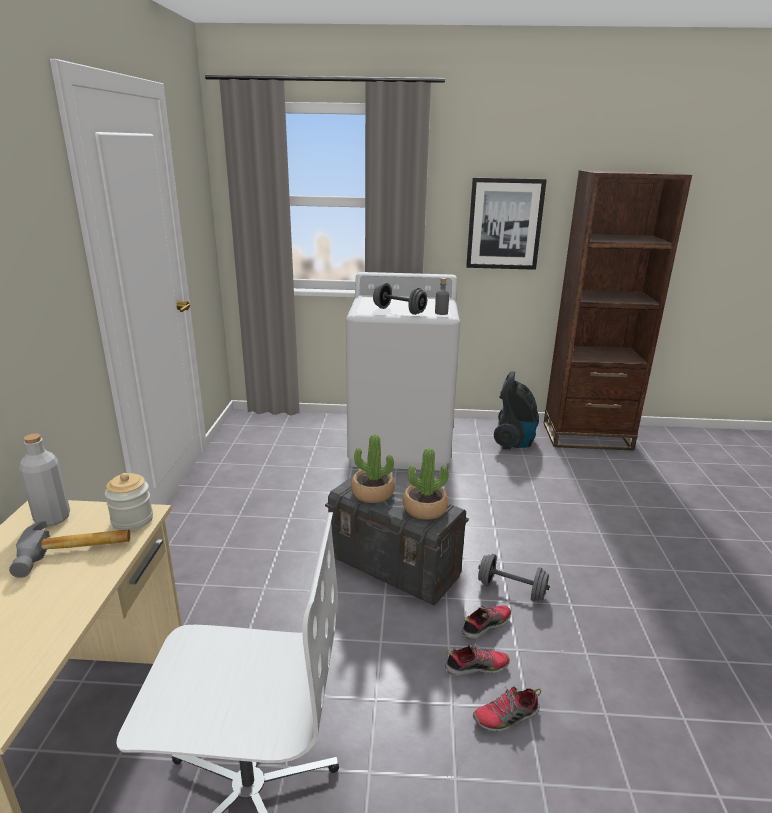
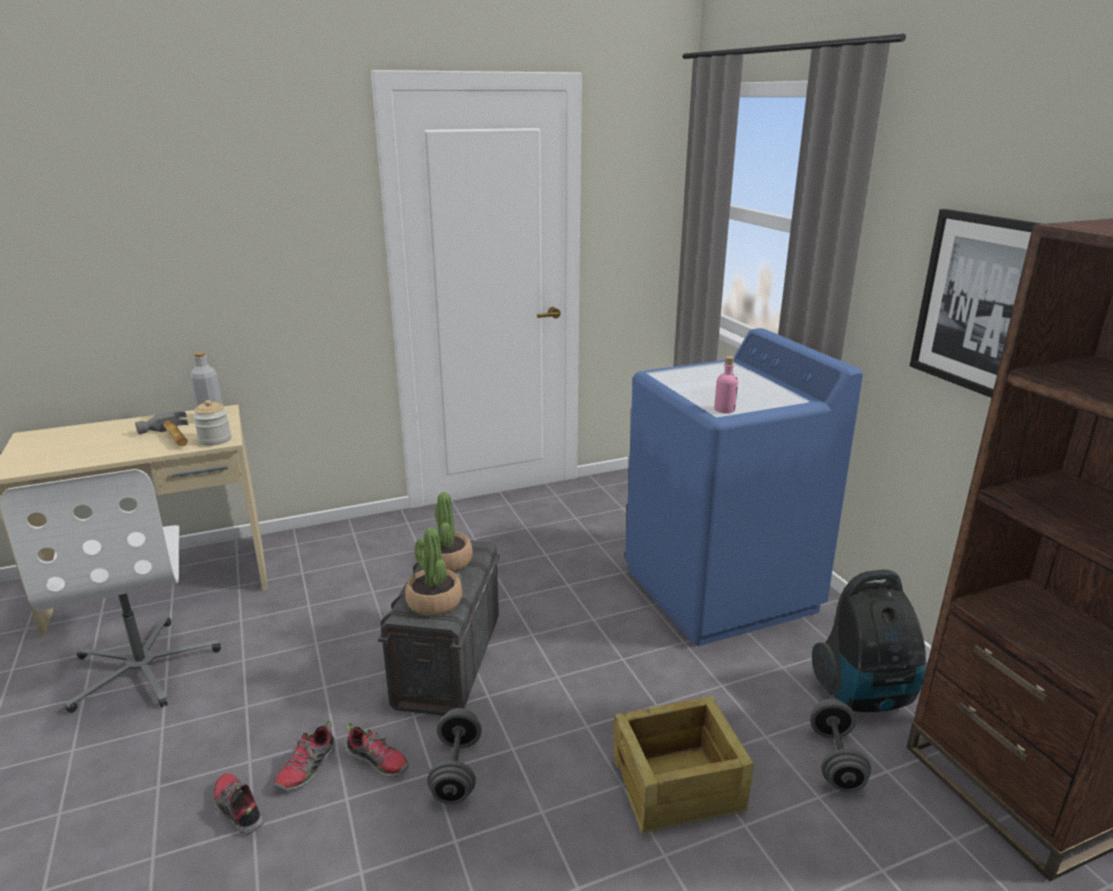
camera: 65 degrees right, 0 degrees up
white washing machine [346,272,460,471] -> blue washing machine [625,328,863,646]
grey dumbbell [373,283,427,315] -> grey dumbbell moved to [810,699,871,792]
grey bottle [435,278,449,315] -> pink bottle [714,356,738,413]
shoe [445,644,510,676] -> shoe turned 60 degrees clockwise [273,720,336,791]
none -> crate [613,696,754,835]

